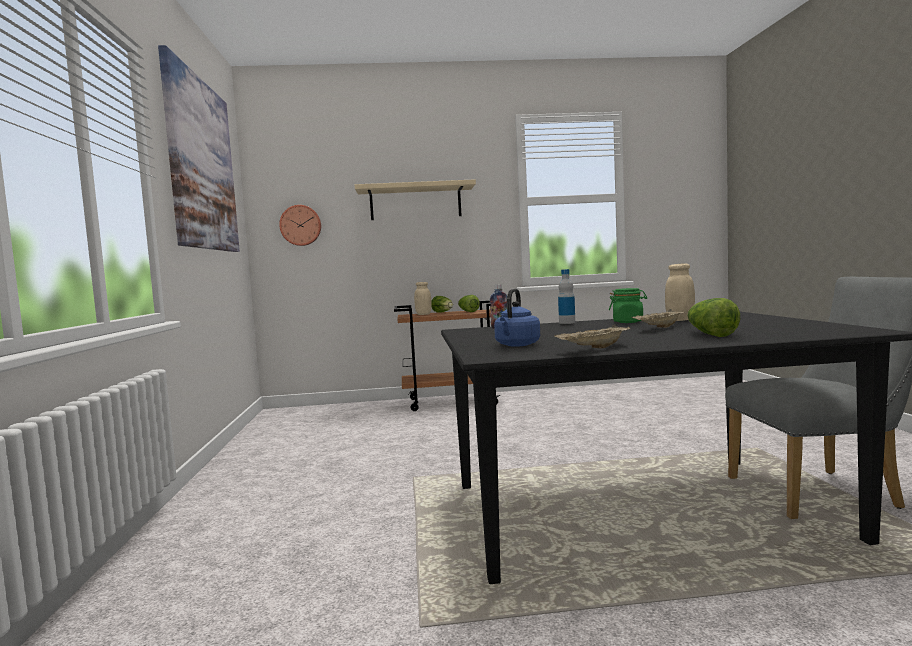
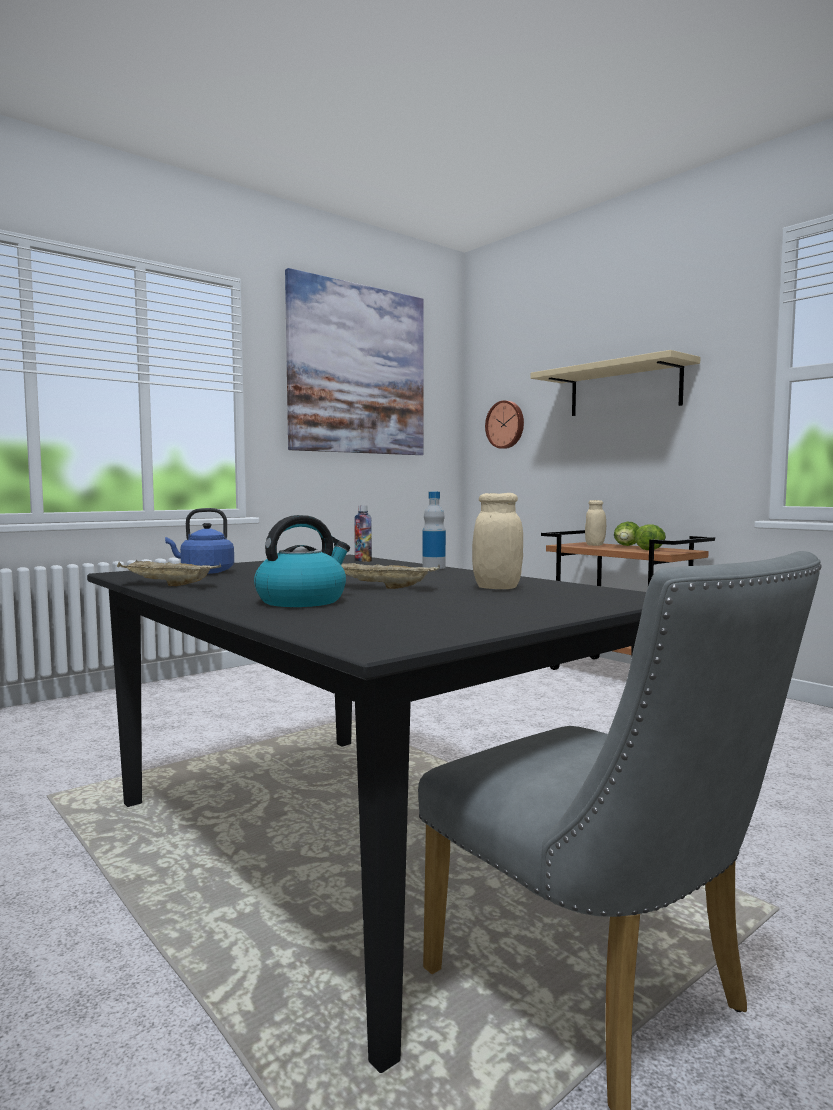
camera: 55 degrees right, 0 degrees up
green jar [609,288,647,323] -> none
lettuce [687,298,740,337] -> kettle [254,515,350,607]

